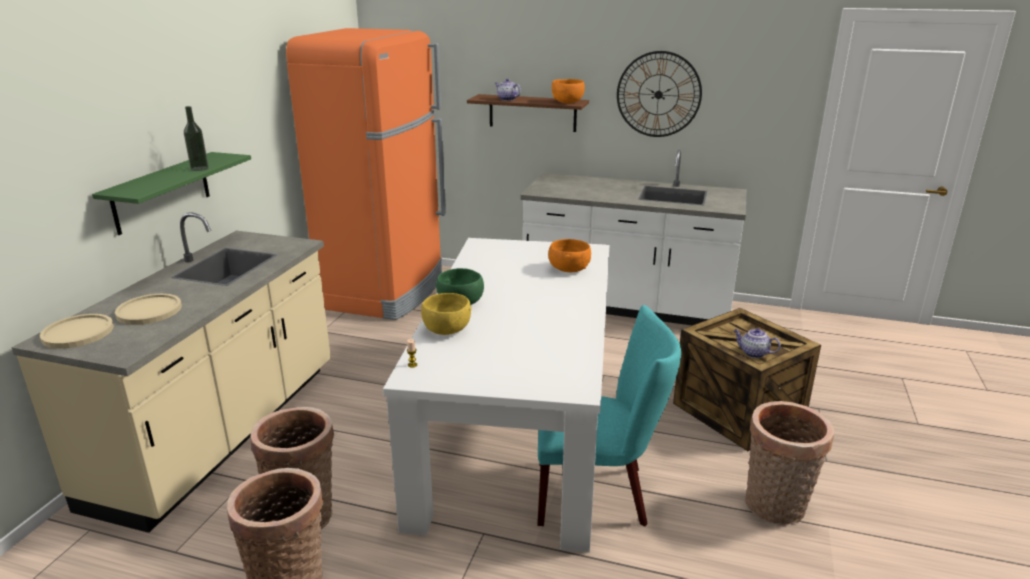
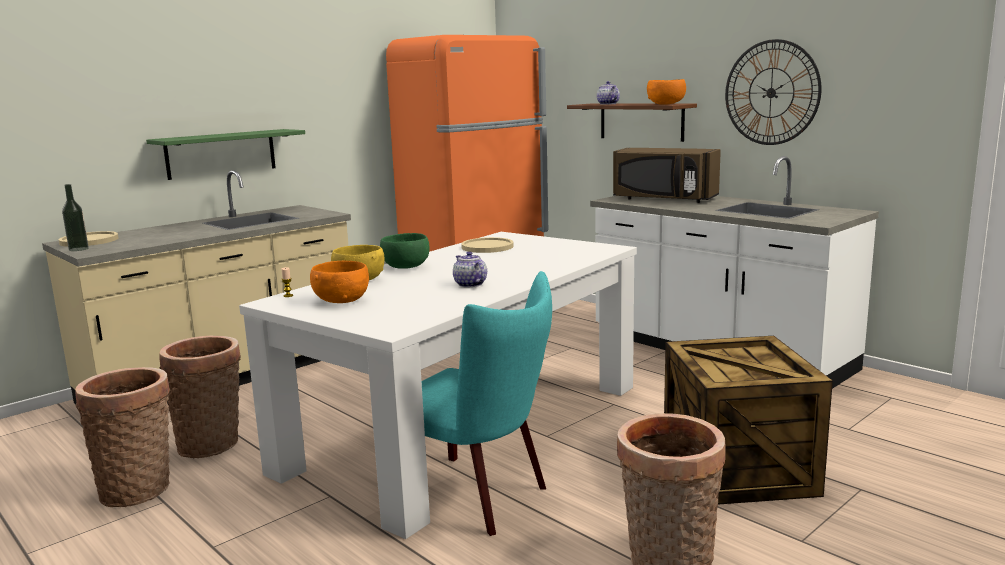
camera: 30 degrees right, 10 degrees down
beige plate [115,294,182,325] -> beige plate moved to [461,237,514,253]
bottle [184,106,209,171] -> bottle moved to [62,184,89,251]
orange bowl [548,239,591,272] -> orange bowl moved to [310,261,369,303]
teapot [734,328,781,358] -> teapot moved to [453,251,487,287]
none -> brown microwave [613,148,721,203]

